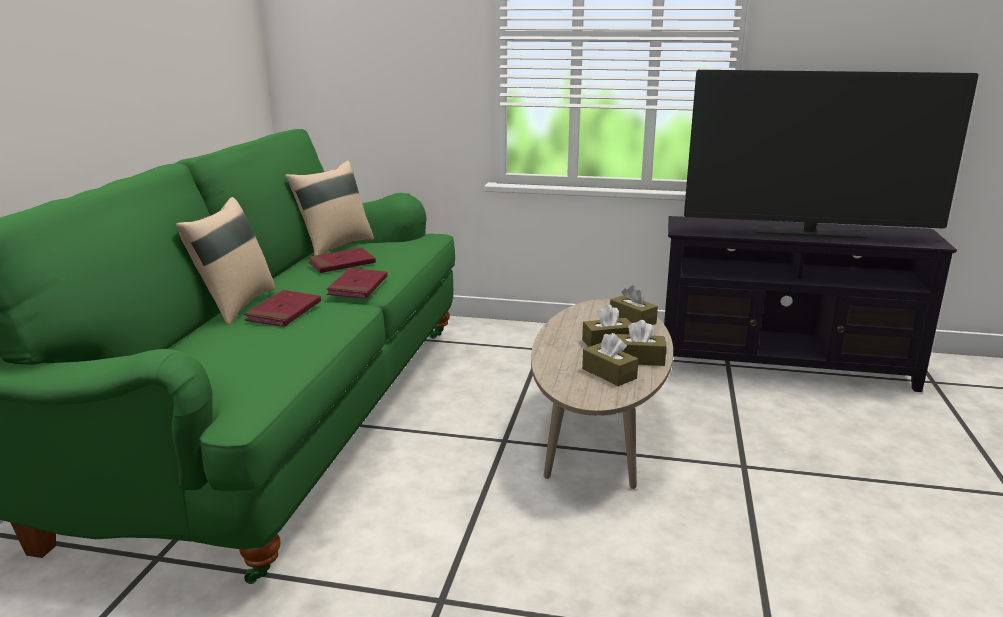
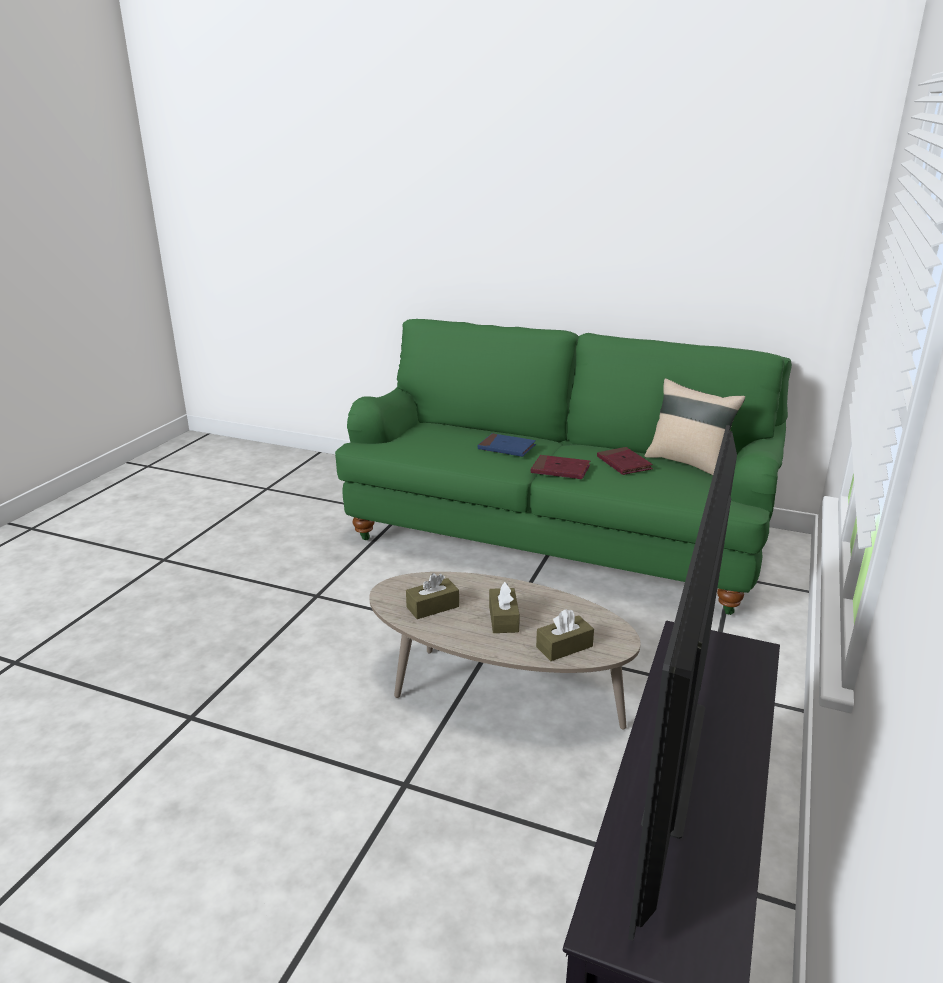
camera: 100 degrees right, 5 degrees up
beige pillow [176,197,275,325] -> none
red book [244,290,321,327] -> blue book [478,433,536,457]
brown tissue box [616,320,667,366] -> none

